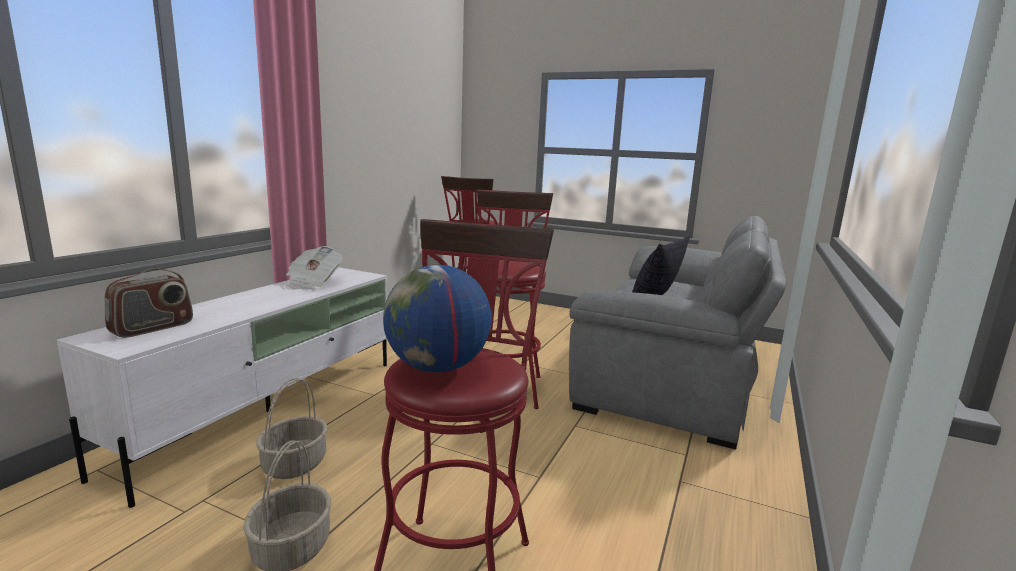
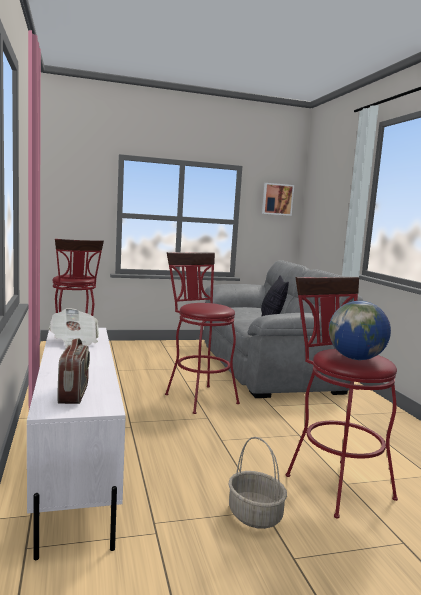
camera: 40 degrees left, 5 degrees down
basket [256,378,328,479] -> none
none -> picture [262,183,294,216]

